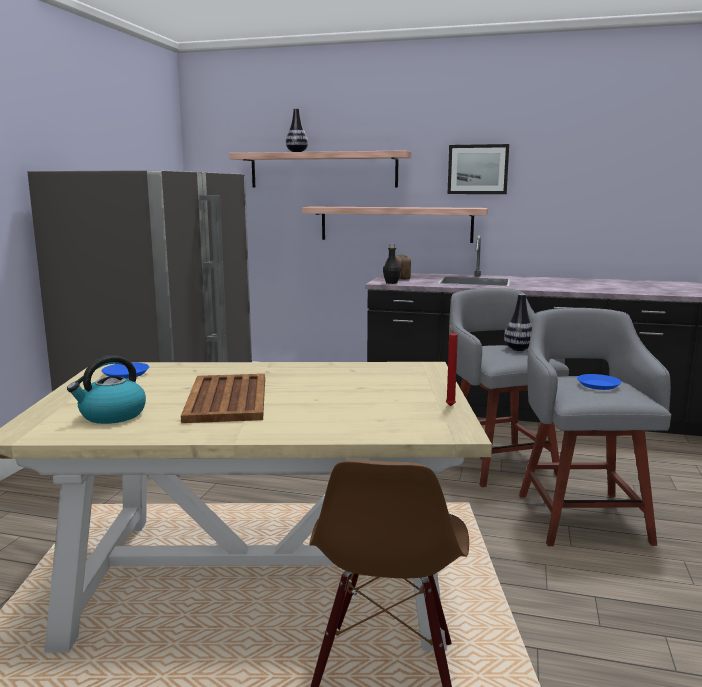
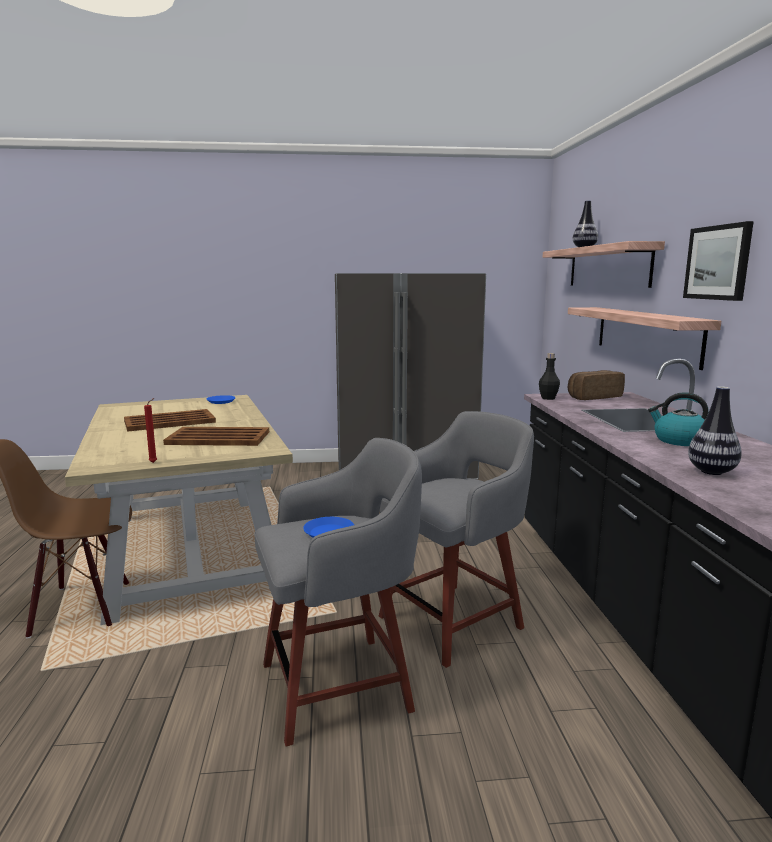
camera: 70 degrees right, 0 degrees up
kettle [67,355,146,424] -> kettle moved to [648,392,709,446]
vase [504,294,532,351] -> vase moved to [688,386,742,475]
none -> brown tray [163,427,269,446]

